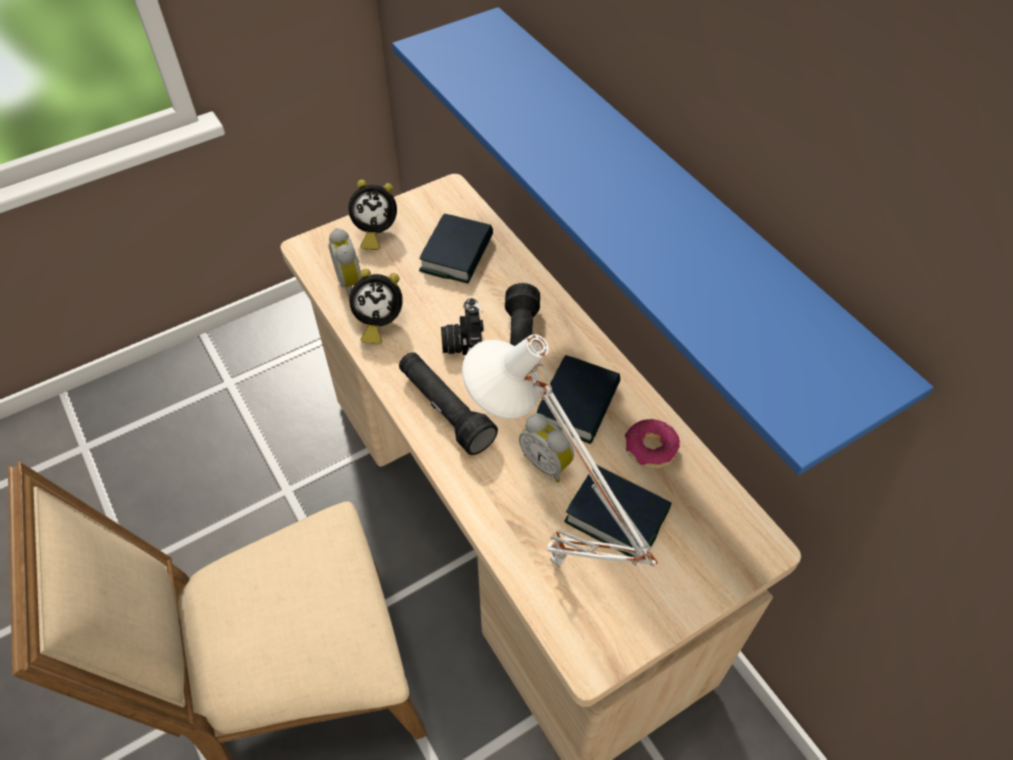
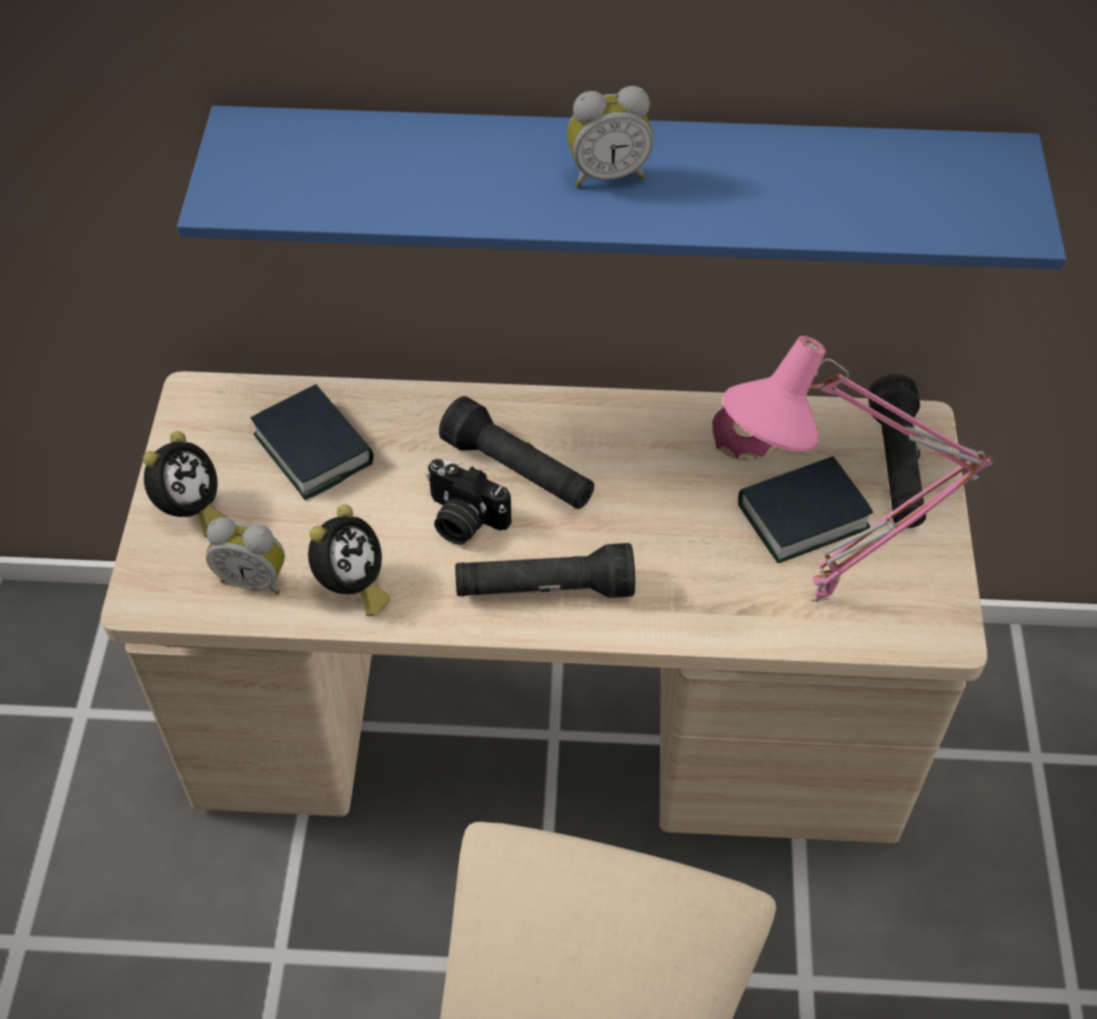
camera: 55 degrees left, 0 degrees up
white table lamp [462,334,658,568] -> pink table lamp [723,336,993,602]
alarm clock [519,413,574,482] -> alarm clock moved to [567,86,654,187]
book [537,355,621,444] -> none
none -> black flashlight [868,375,926,528]

